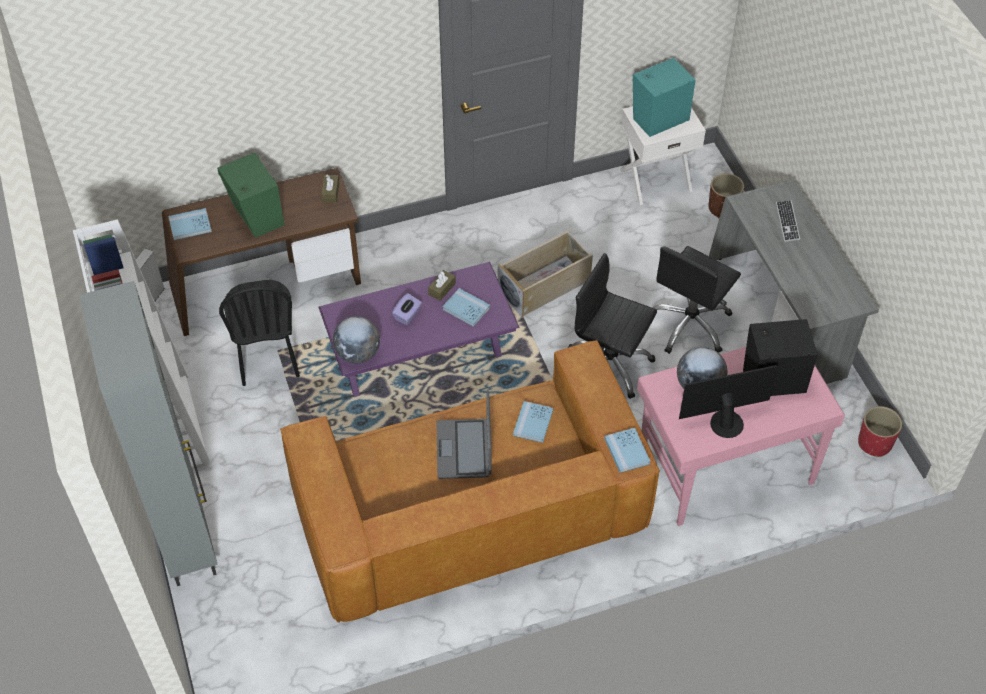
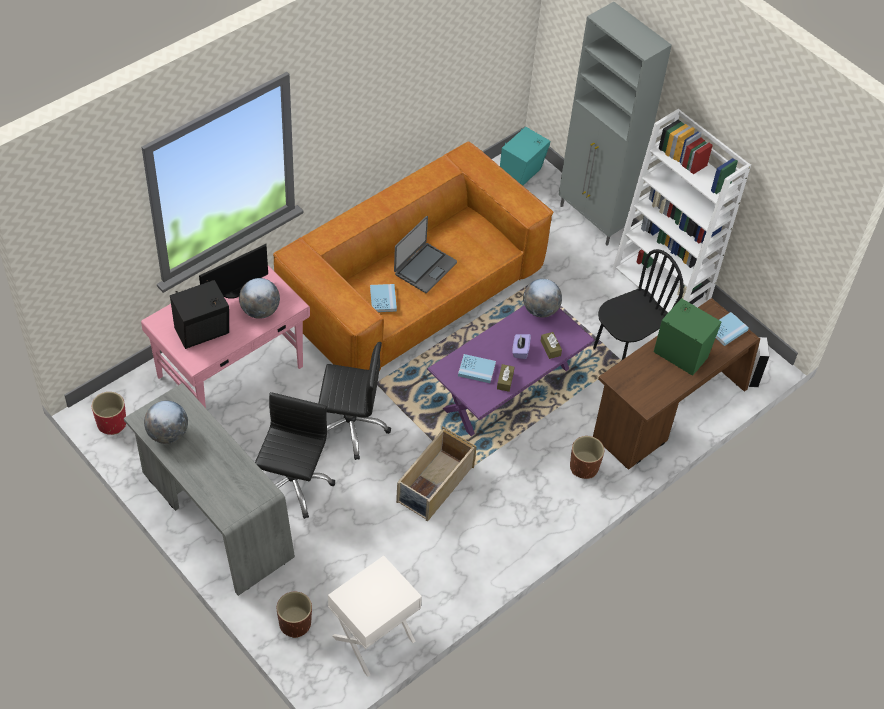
camera: 155 degrees right, 0 degrees up
black chair [219,280,300,386] -> black chair turned 90 degrees clockwise [593,249,684,360]
brown tissue box [321,175,339,203] -> brown tissue box moved to [541,332,562,359]
laptop [437,390,492,479] -> laptop turned 60 degrees clockwise [394,216,457,293]
blue book [605,428,650,473] -> none
turquoise speaker [632,58,695,137] -> turquoise speaker moved to [500,127,550,186]
keyboard [776,200,800,242] -> none
none -> globe [144,400,188,444]
none -> brown planter [570,436,604,479]

